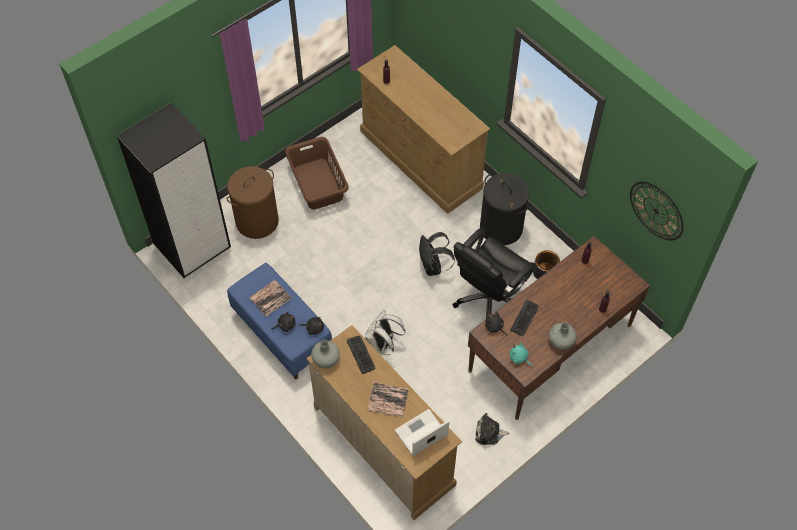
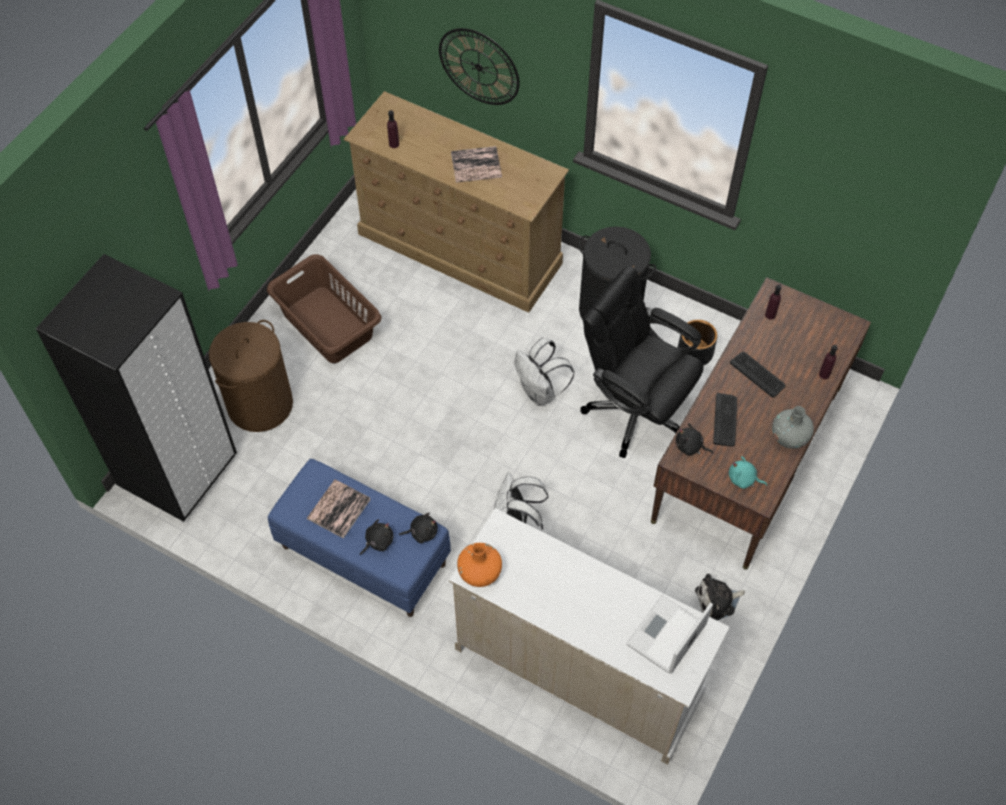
camera: 20 degrees left, 0 degrees up
brown dresser [306,325,462,520] -> white dresser [449,508,730,765]
grey vase [311,340,340,368] -> orange vase [457,543,502,587]
keyboard [347,336,375,374] -> keyboard moved to [730,352,786,398]
book [367,383,409,418] -> book moved to [451,146,502,183]
black backpack [419,232,455,276] -> white backpack [514,338,575,406]
black office chair [452,228,535,319] -> black office chair turned 105 degrees clockwise [581,266,704,458]
wall clock [630,181,684,241] -> wall clock moved to [439,28,520,105]

